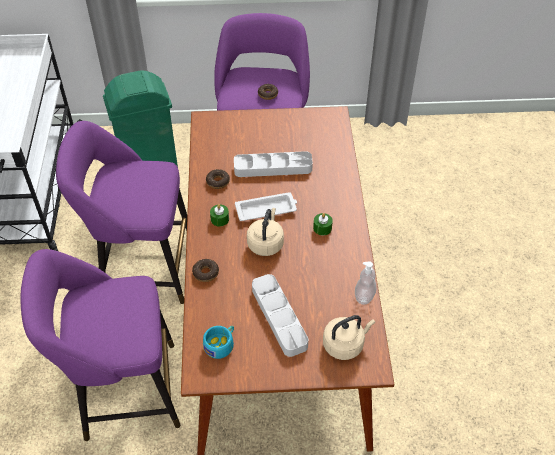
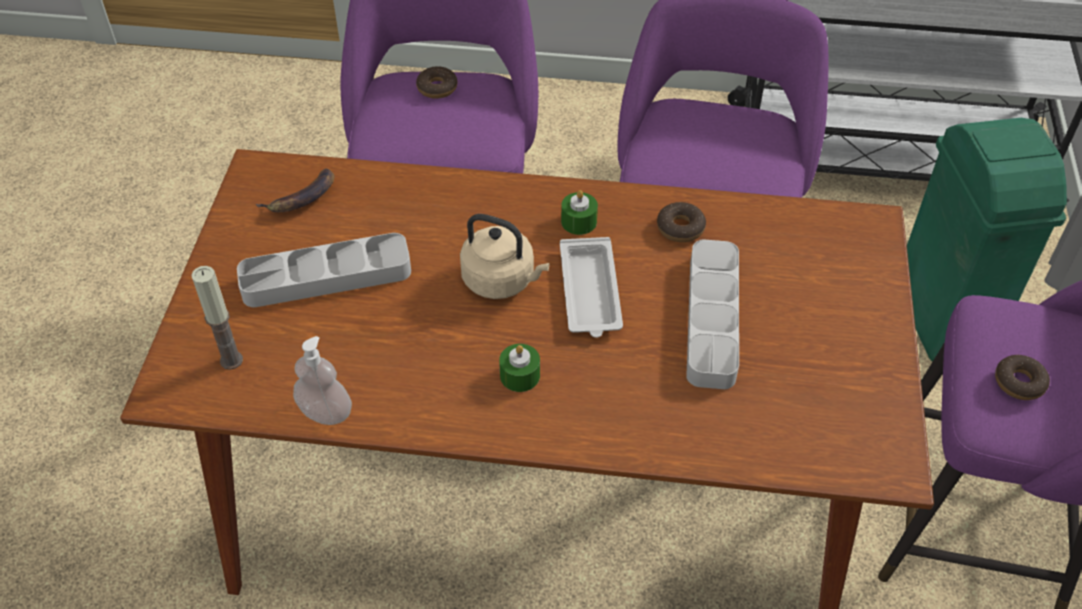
camera: 100 degrees right, 0 degrees up
donut [192,259,219,282] -> donut moved to [416,66,457,99]
turquoise cup [203,326,234,359] -> banana [256,168,334,212]
beige kettle [323,315,375,360] -> candle [191,266,243,370]

